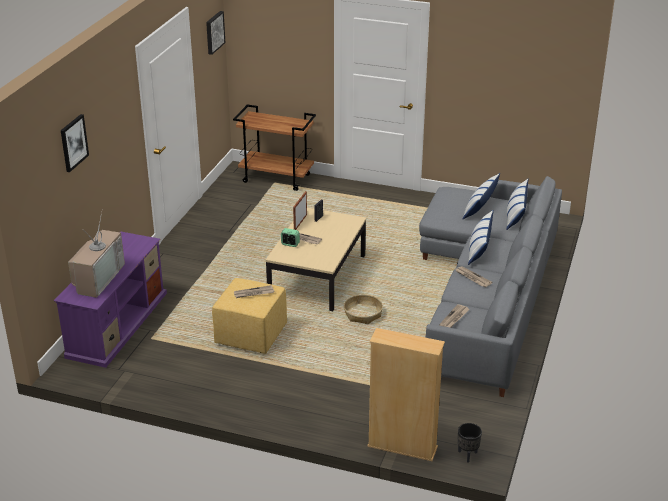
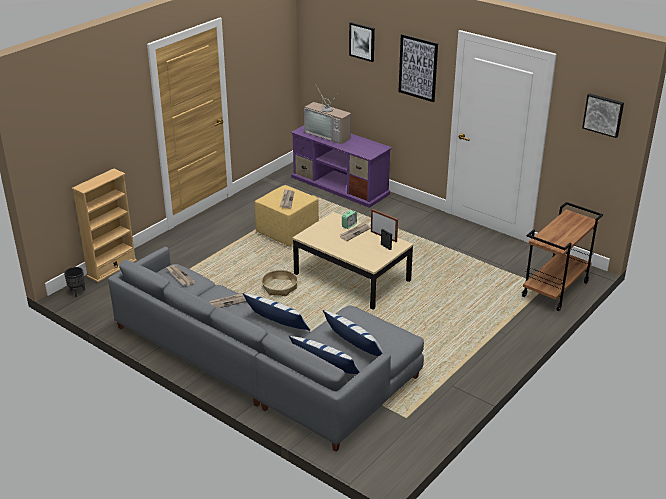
camera: 110 degrees right, 0 degrees up
none -> picture [398,34,438,102]

